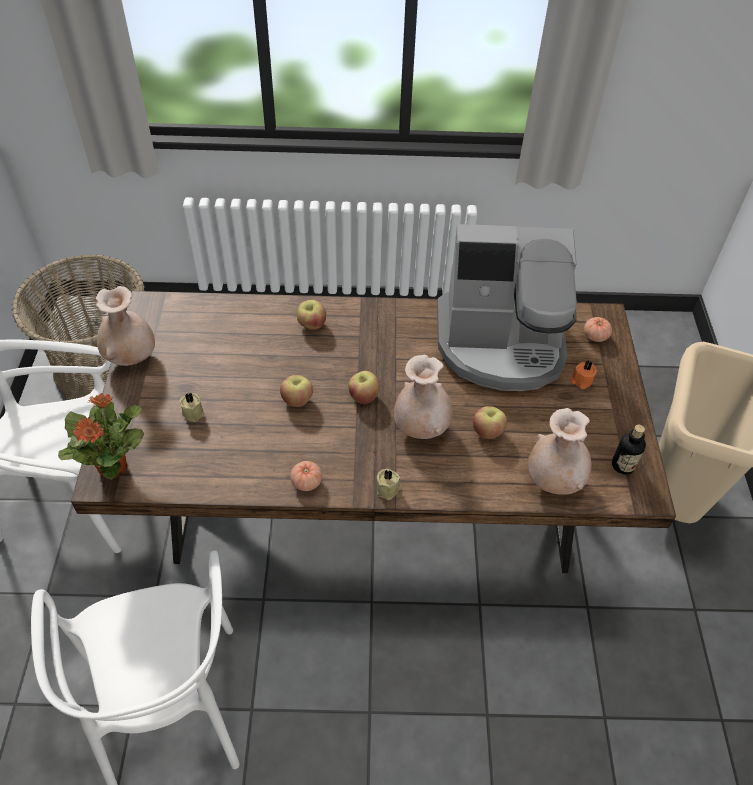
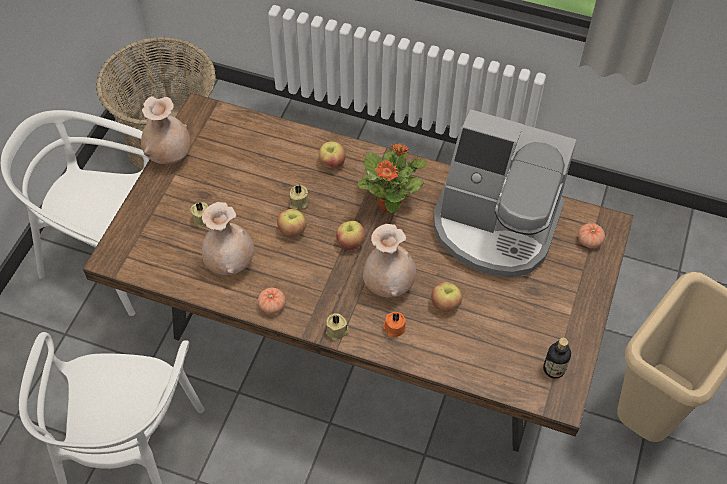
camera: 20 degrees right, 5 degrees up
potted plant [58,393,144,480] -> potted plant moved to [358,143,427,213]
beige vase [528,408,592,495] -> beige vase moved to [202,202,254,275]
orange candle [570,361,597,389] -> orange candle moved to [383,312,406,337]
none -> beige candle [290,185,308,210]

